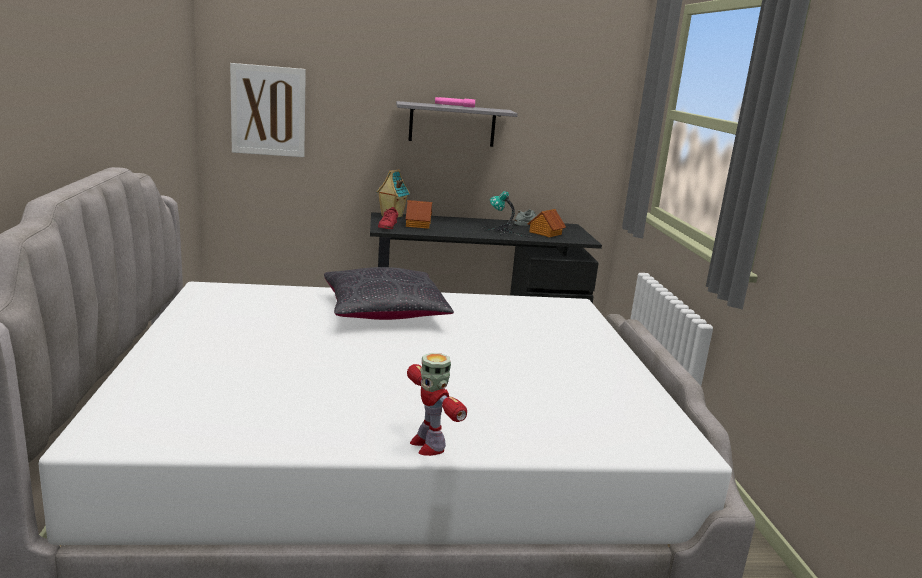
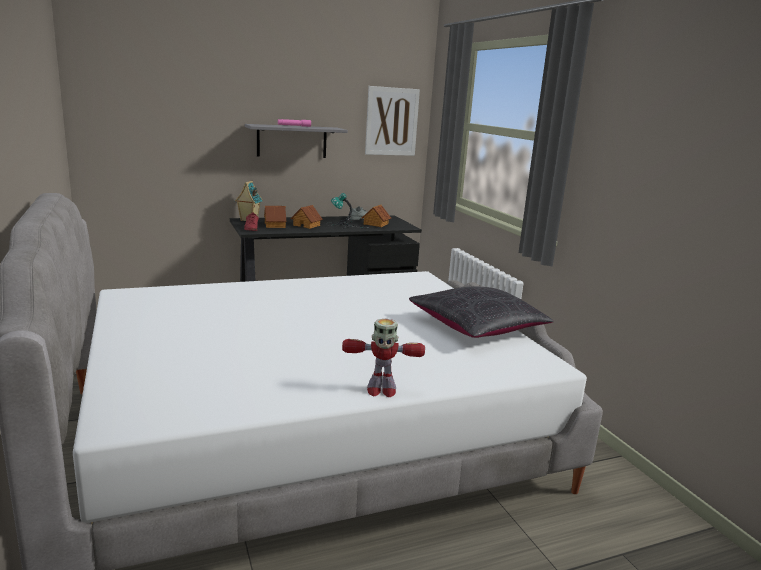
camera: 15 degrees left, 0 degrees up
picture [230,63,306,157] -> picture moved to [365,86,420,156]
black pillow [324,267,454,320] -> black pillow moved to [409,286,554,338]
toy robot [407,353,467,456] -> toy robot turned 45 degrees counterclockwise [342,319,425,397]
none -> toy house [290,205,323,229]

